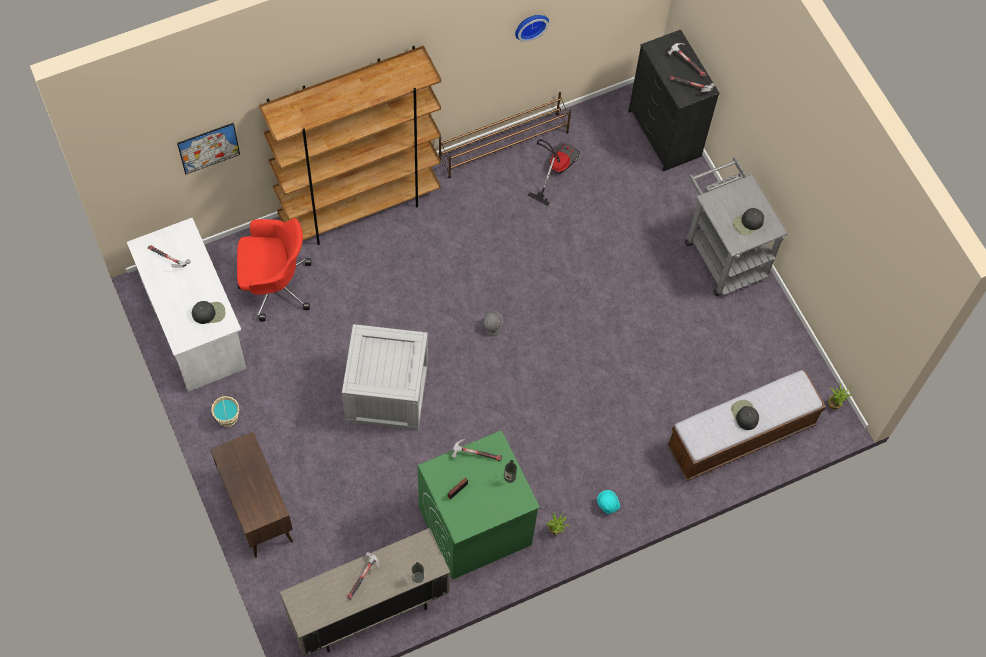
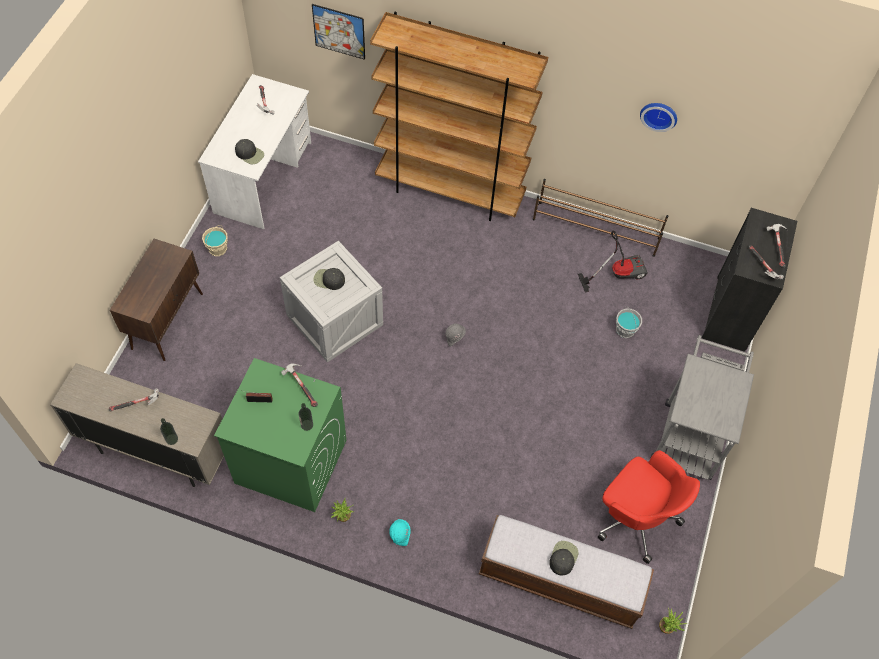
camera: 45 degrees right, 5 degrees down
red office chair [237,218,312,321] -> red office chair moved to [598,450,700,564]
black cap [733,208,764,235] -> black cap moved to [313,268,345,290]
none -> grey bucket [616,306,642,338]

